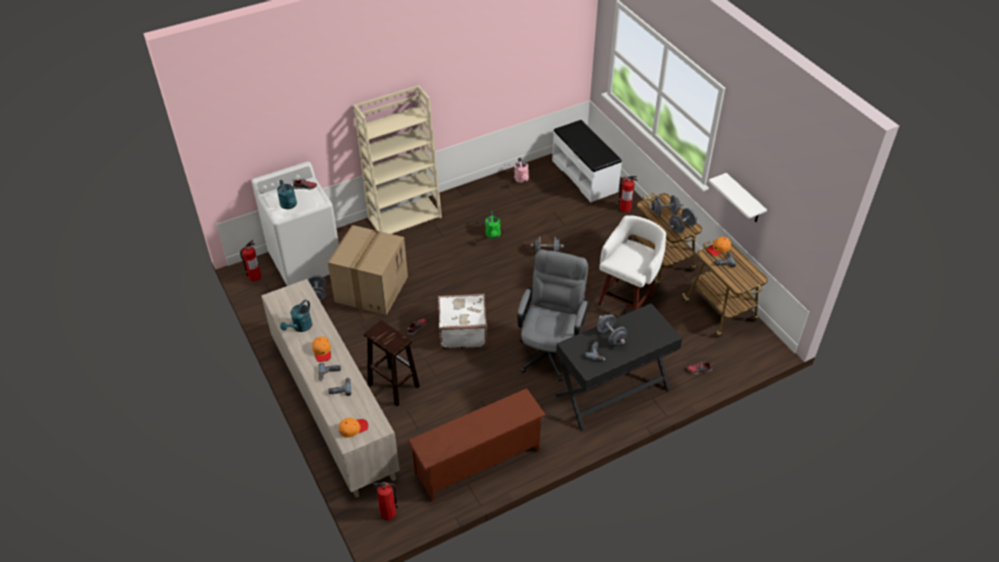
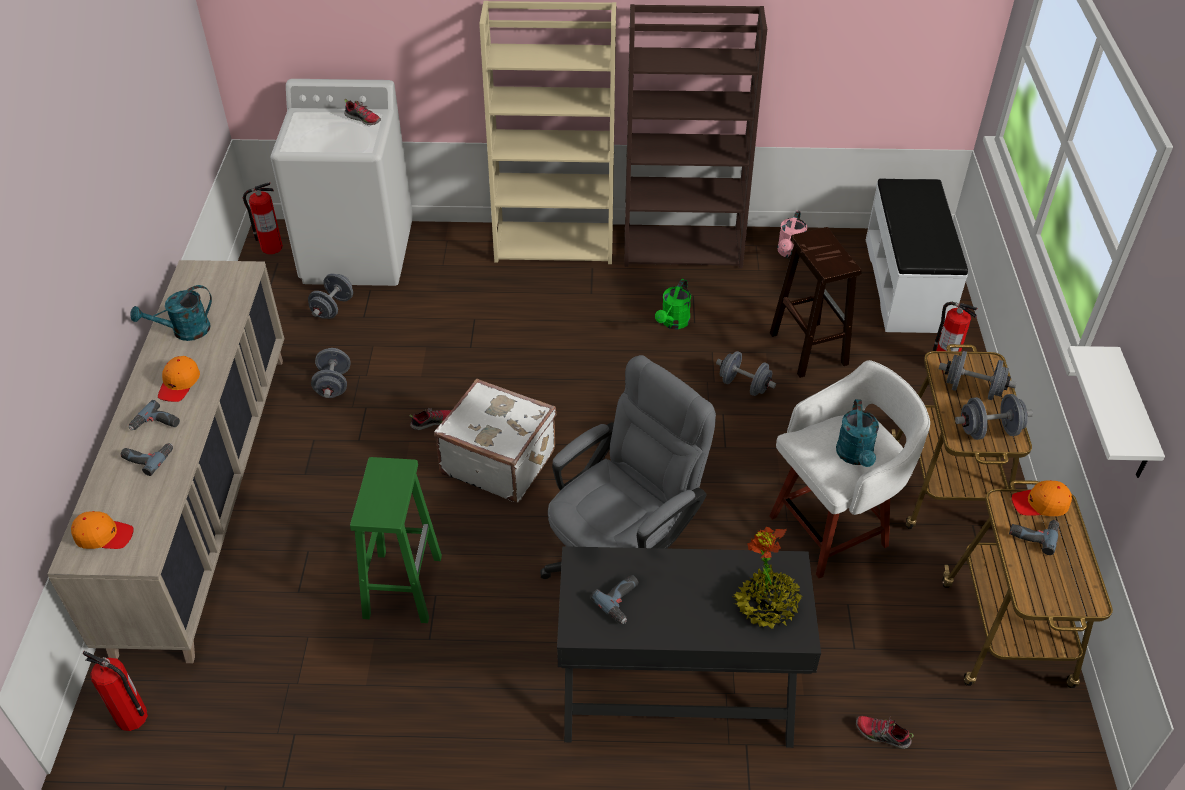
camera: 30 degrees right, 0 degrees up
turquoise watering can [277,180,297,209] -> turquoise watering can moved to [836,399,879,467]
cardboard box [328,225,408,315] -> none
brown stool [364,320,420,406] -> brown stool moved to [770,227,862,378]
brown shoe rack [408,388,546,501] -> none
grey dumbbell [597,315,627,345] -> grey dumbbell moved to [311,348,351,398]
none -> green stool [350,457,442,623]
none -> brown bookcase [624,4,767,269]
none -> potted plant [733,527,802,629]

